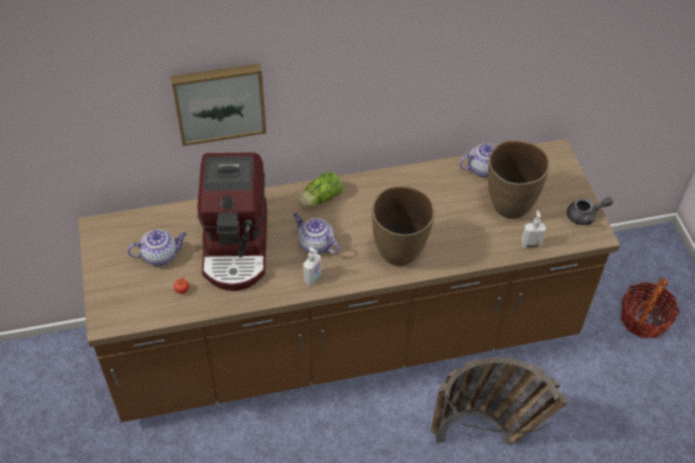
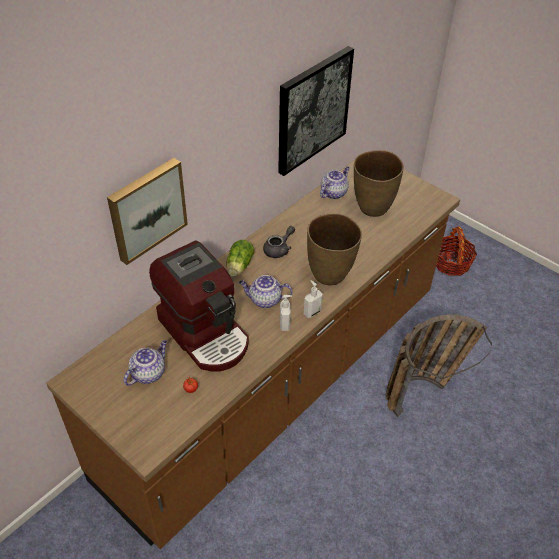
camera: 35 degrees left, 5 degrees down
soap dispenser [521,210,546,248] -> soap dispenser moved to [304,280,323,318]
grey teapot [567,197,613,225] -> grey teapot moved to [263,226,295,258]
none -> picture [278,46,354,176]

